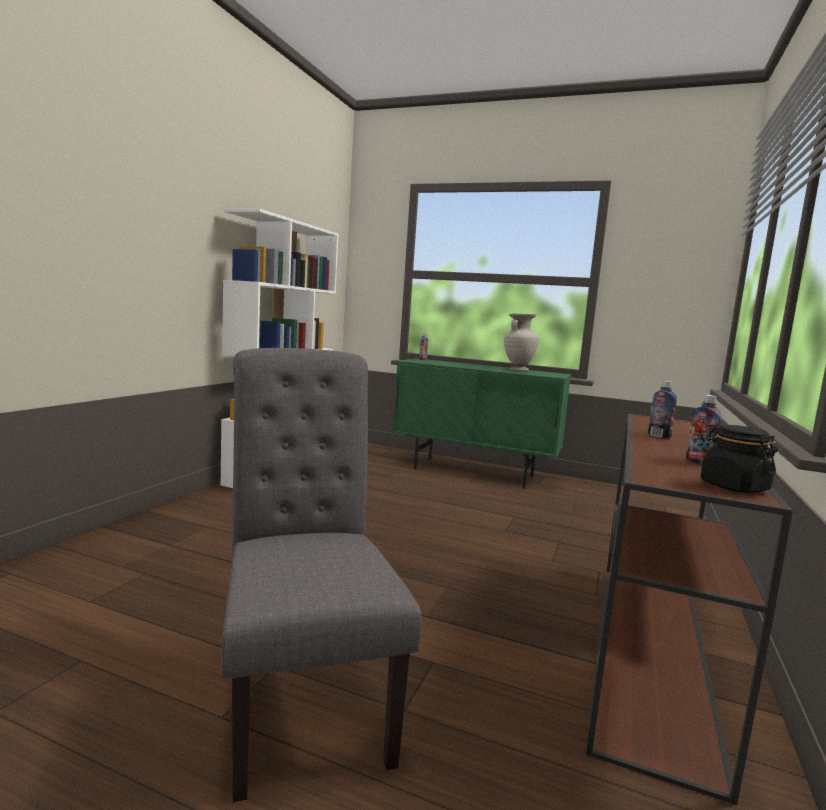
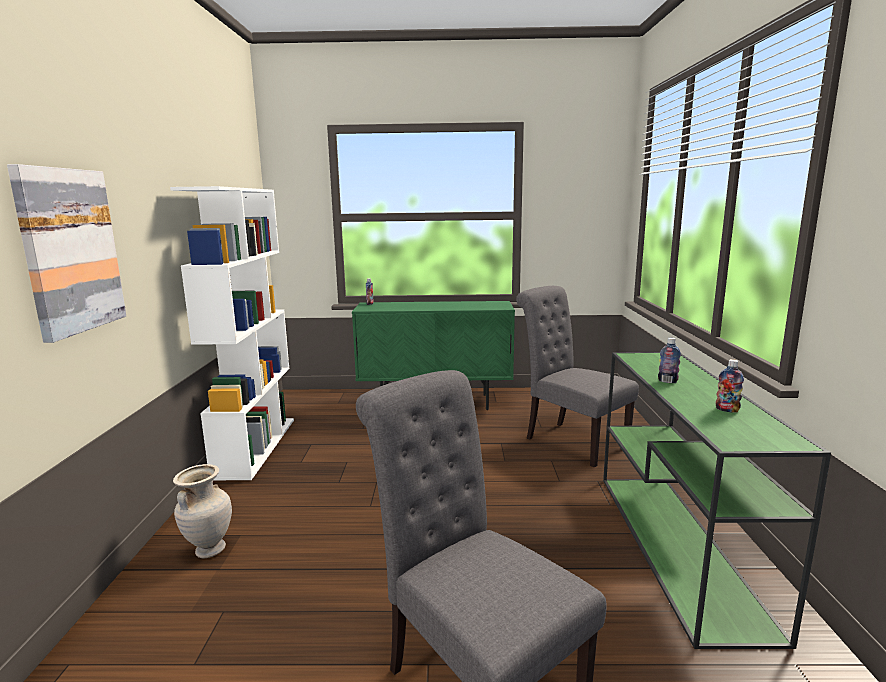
camera: 20 degrees left, 5 degrees up
beige vase [504,314,539,371] -> beige vase moved to [173,464,232,558]
brown console table [586,414,793,805] -> green console table [603,352,831,649]
black jar [700,425,778,493] -> none
none -> picture [7,164,126,343]
none -> grey chair [516,286,639,468]

